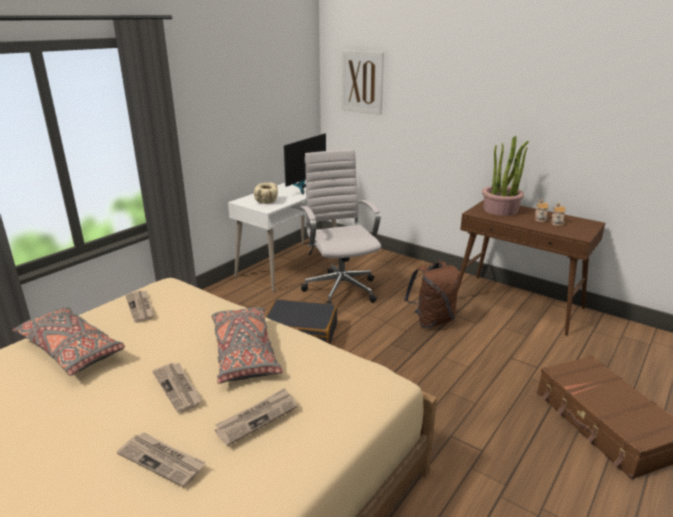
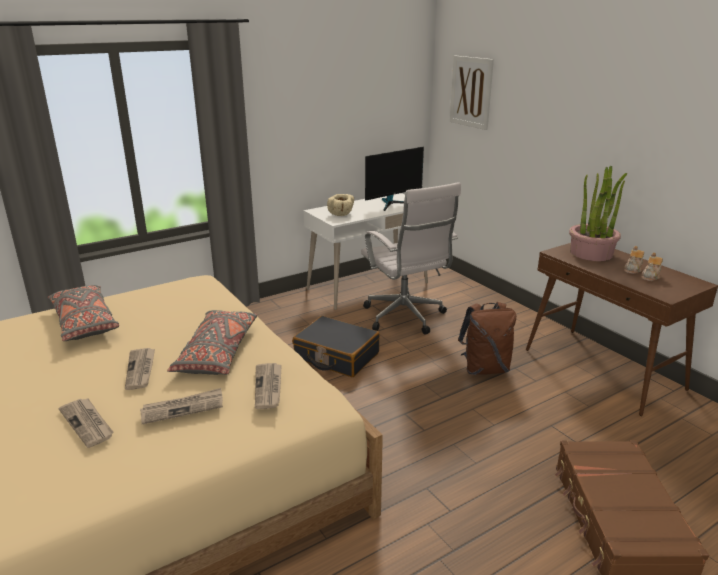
camera: 20 degrees right, 0 degrees up
newspaper [125,291,154,323] -> newspaper moved to [255,363,282,409]
white office chair [301,150,381,304] -> white office chair turned 150 degrees clockwise [361,182,461,335]

